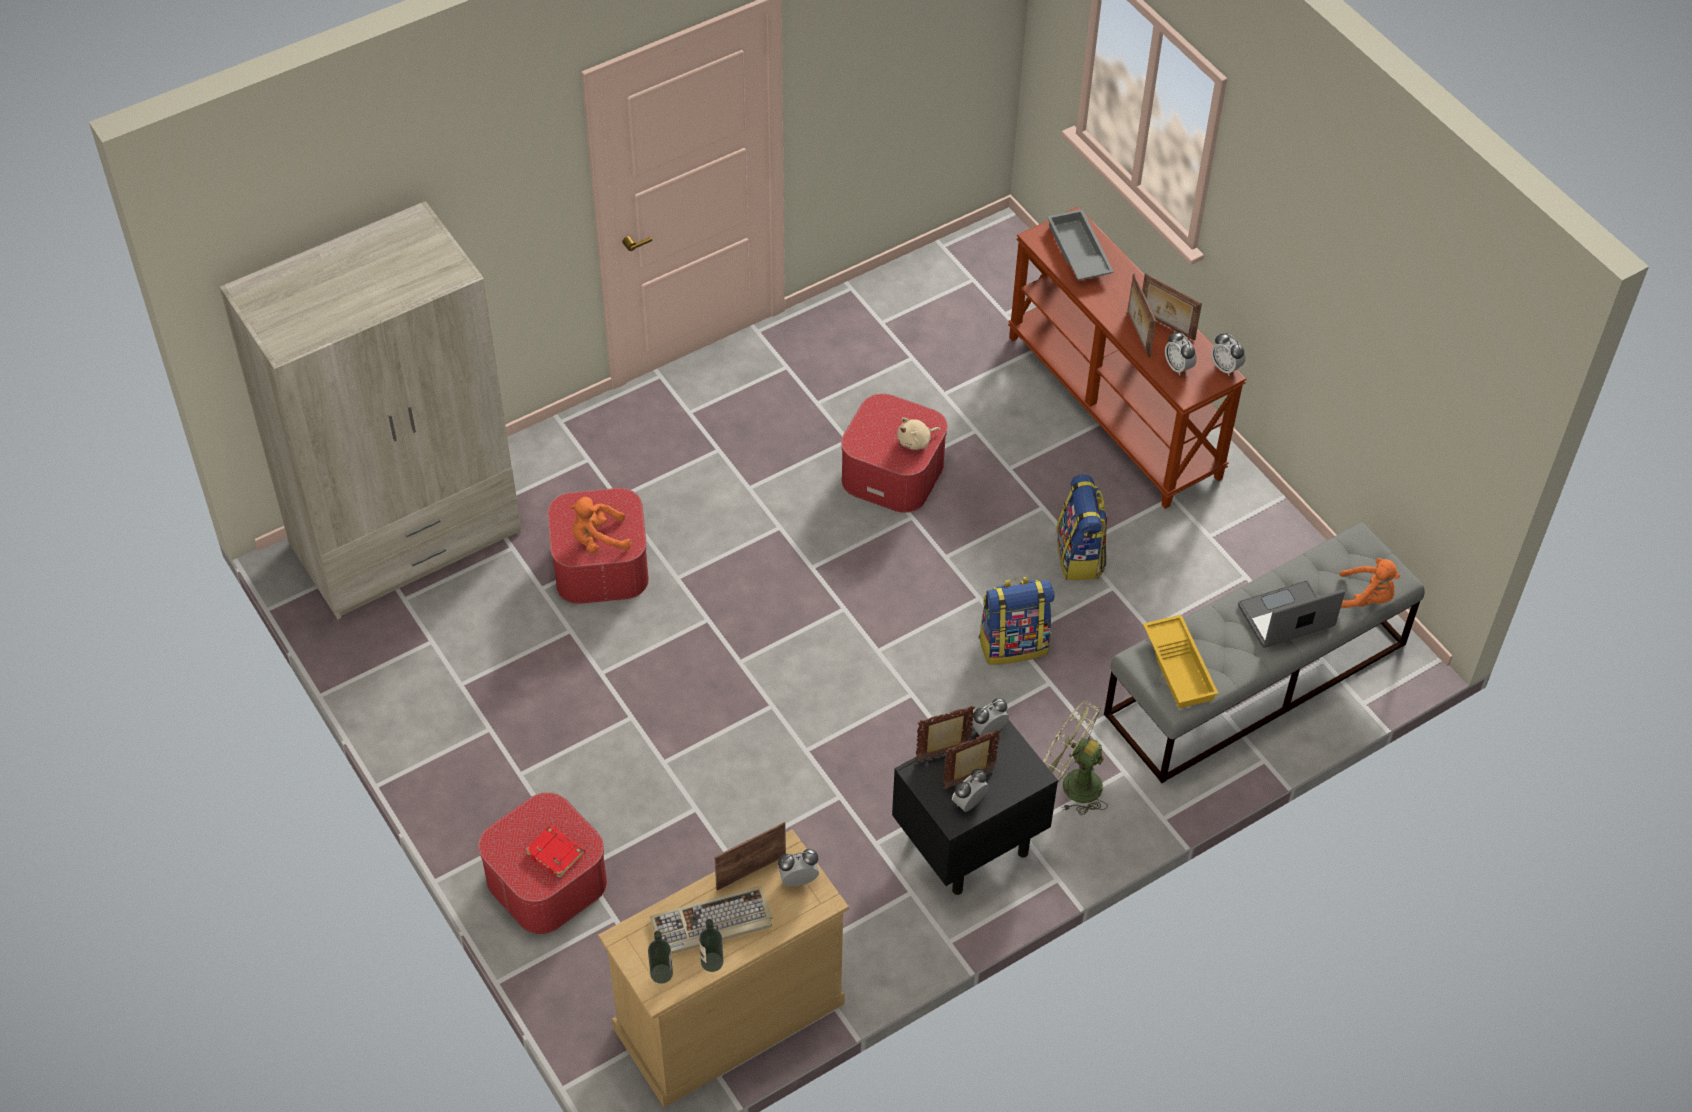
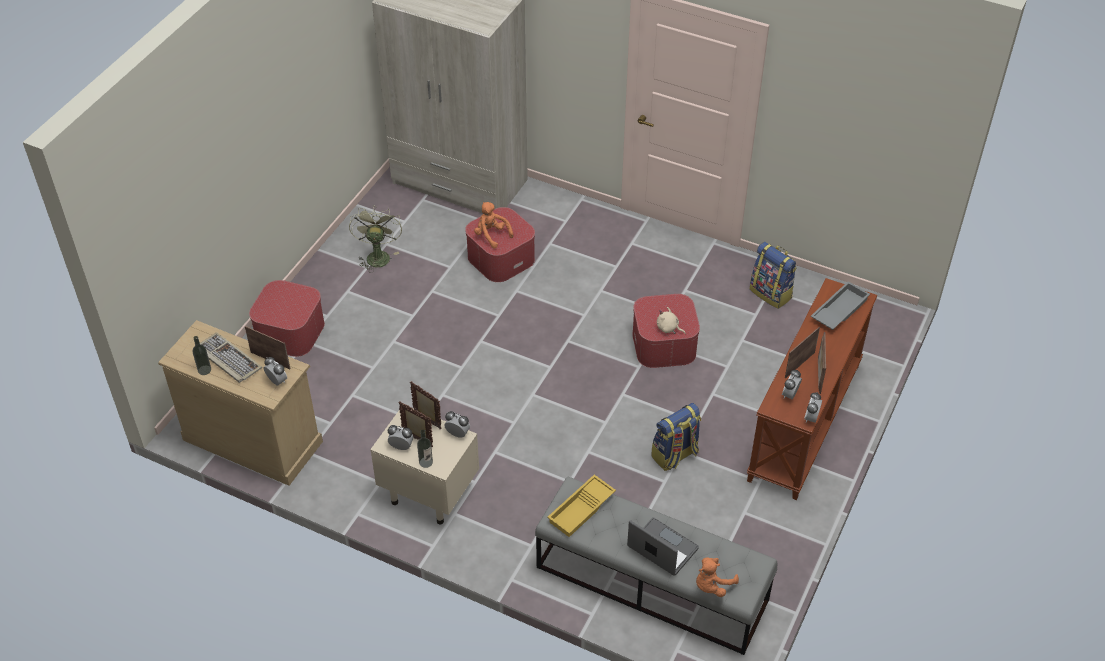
camera: 60 degrees right, 5 degrees down
red book [525,825,585,878] -> none
bottle [648,931,673,984] -> bottle moved to [417,430,433,468]
black nightstand [892,720,1058,895] -> beige nightstand [370,406,479,524]
backpack [978,577,1054,665] -> backpack moved to [750,242,797,309]
green fan [1043,701,1108,815] -> green fan moved to [349,205,402,273]
orange plush toy [1340,558,1400,608] -> orange plush toy turned 60 degrees clockwise [696,557,739,597]

